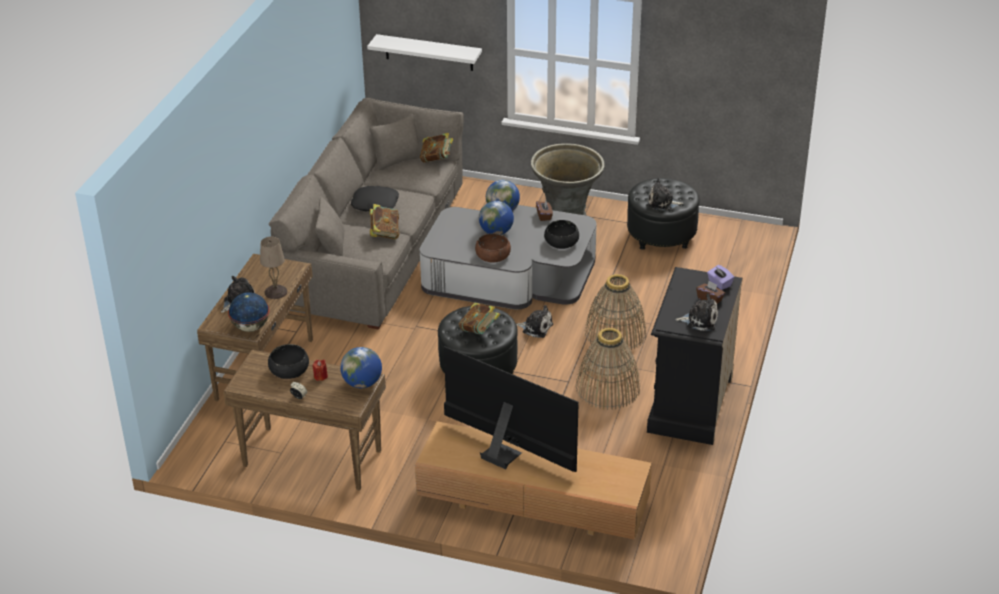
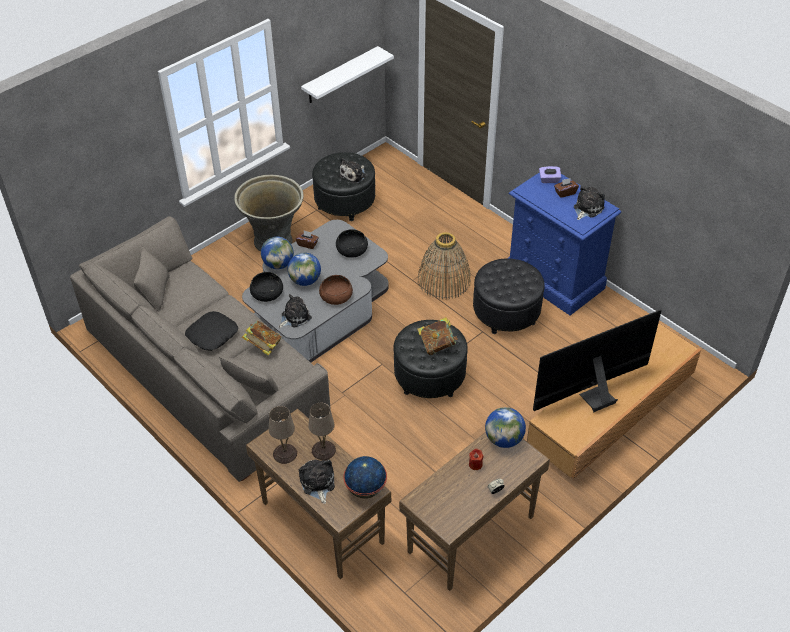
camera: 60 degrees left, 10 degrees up
black bowl [268,344,309,379] -> black bowl moved to [250,272,283,302]
white shelf [367,34,482,71] -> white shelf moved to [301,46,394,103]
book [420,133,453,163] -> none
plush toy [516,305,553,338] -> plush toy moved to [278,294,312,328]
basket [576,328,640,409] -> black ottoman [473,258,545,334]
black dresser [647,267,743,445] -> blue dresser [508,172,621,316]
none -> beige table lamp [269,406,297,464]

